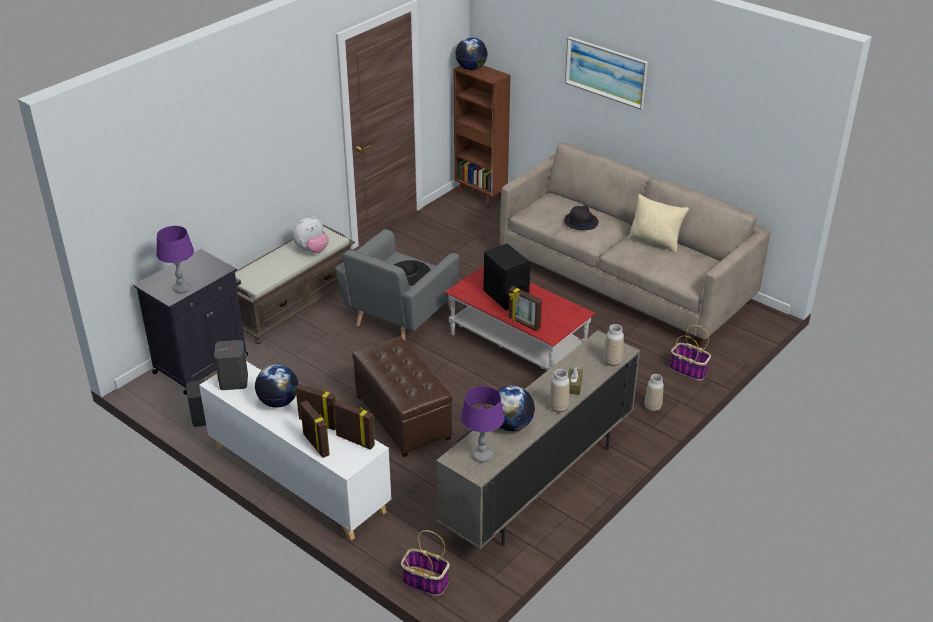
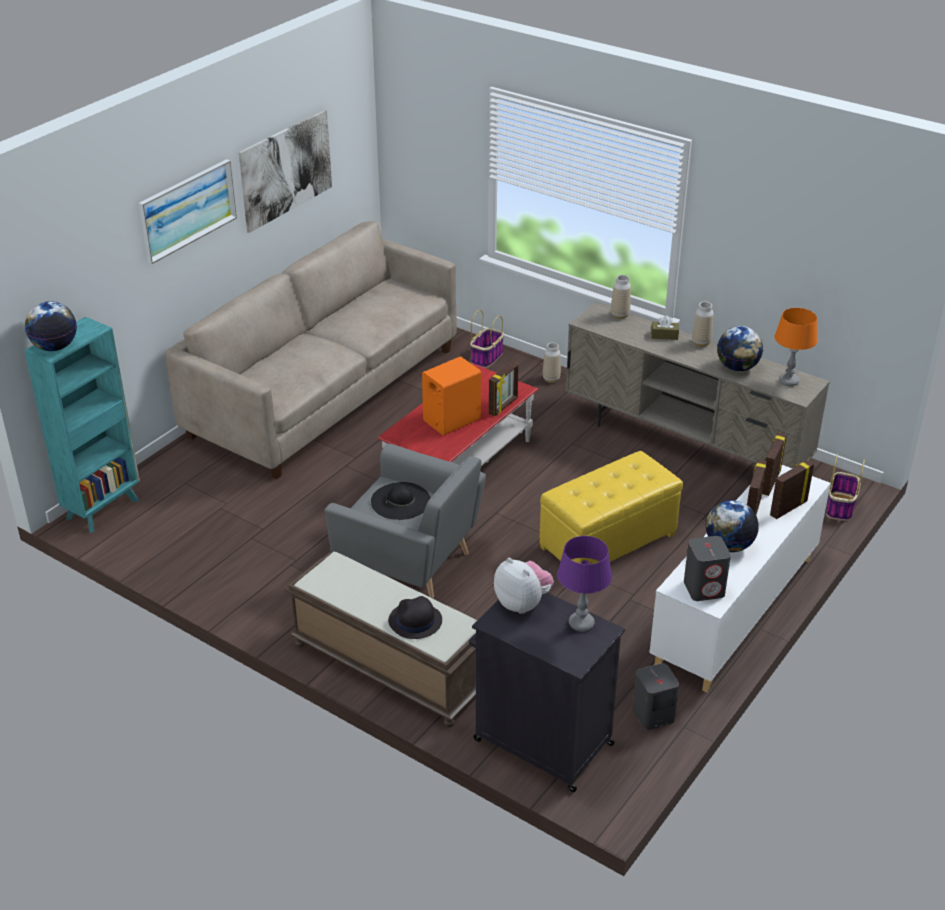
camera: 95 degrees left, 0 degrees up
plush toy [293,216,329,253] -> plush toy moved to [494,558,554,614]
brown ottoman [352,337,453,457] -> yellow ottoman [539,451,683,564]
brown bookcase [454,65,510,207] -> turquoise bookcase [24,316,140,533]
purple table lamp [461,386,505,463] -> orange table lamp [774,308,818,386]
black speaker [484,244,531,310] -> orange speaker [422,356,481,435]
black hat [564,206,598,230] -> black hat moved to [388,596,442,639]
beige pillow [629,194,689,252] -> none
none -> picture [239,110,332,233]

